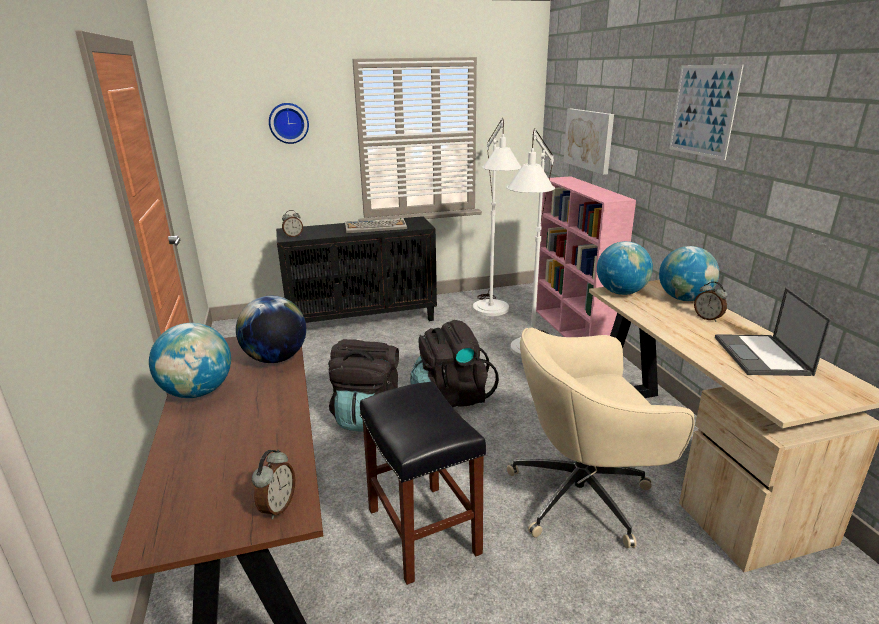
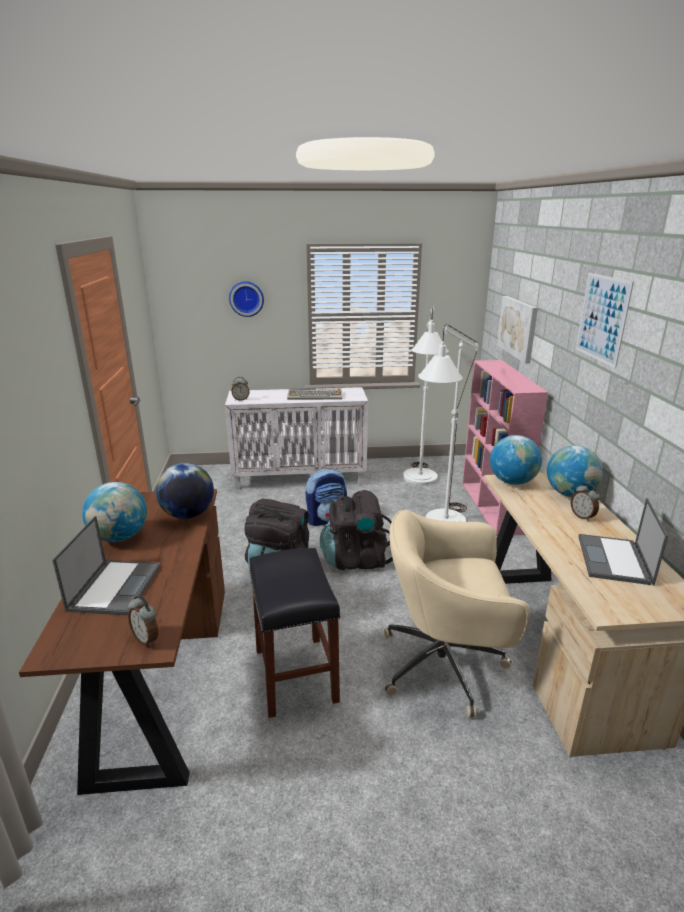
camera: 10 degrees right, 0 degrees up
alarm clock [252,450,295,520] -> alarm clock turned 105 degrees clockwise [128,595,158,647]
black cabinet [276,216,437,323] -> white cabinet [225,387,368,489]
none -> laptop [52,516,161,615]
none -> backpack [306,469,347,526]

